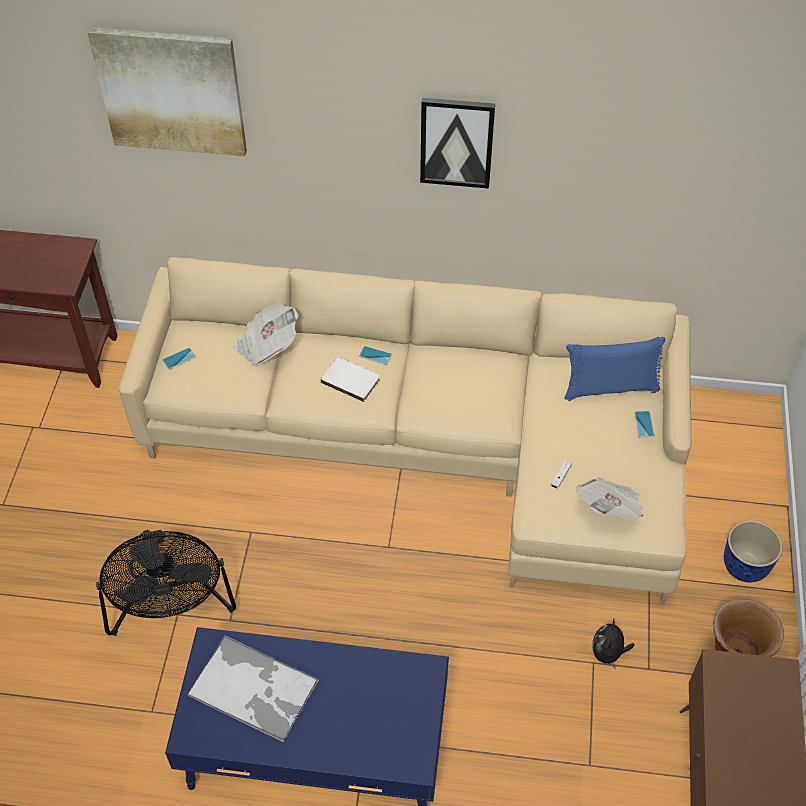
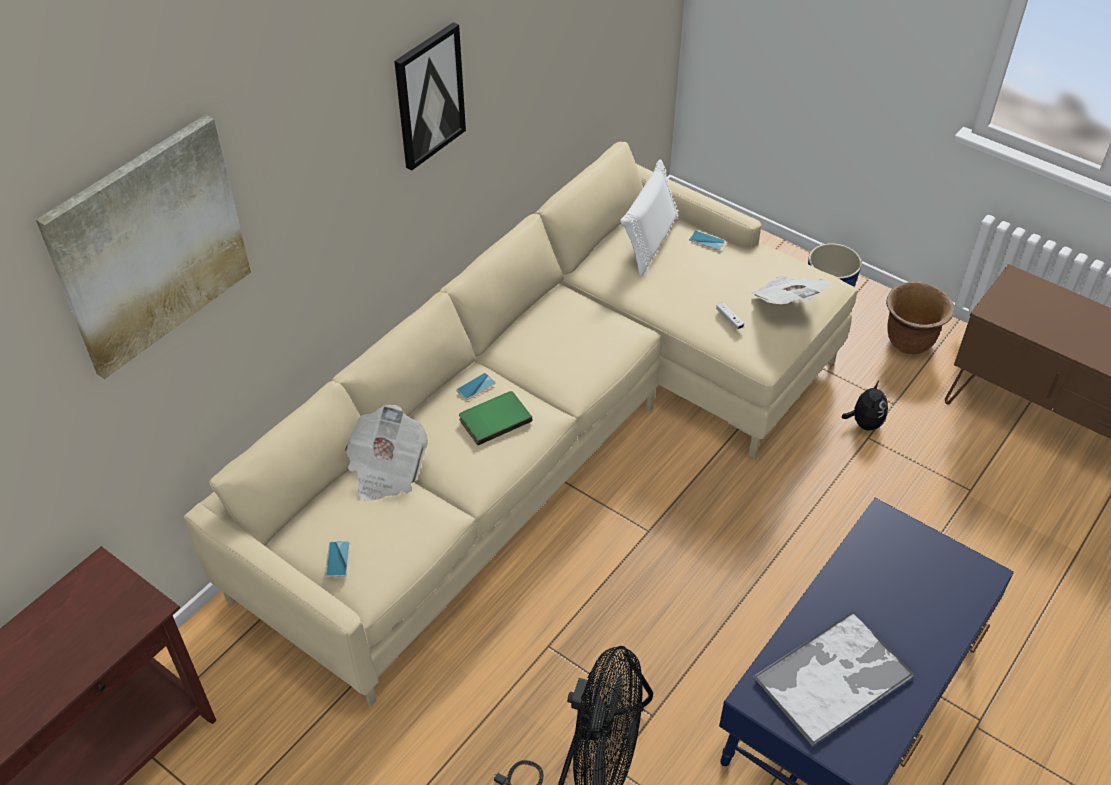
camera: 60 degrees left, 5 degrees down
white book [320,357,380,402] -> green book [459,391,532,446]
blue pillow [565,337,666,401] -> white pillow [620,159,679,277]
plush toy [592,618,635,669] -> plush toy turned 120 degrees counterclockwise [842,381,888,430]

